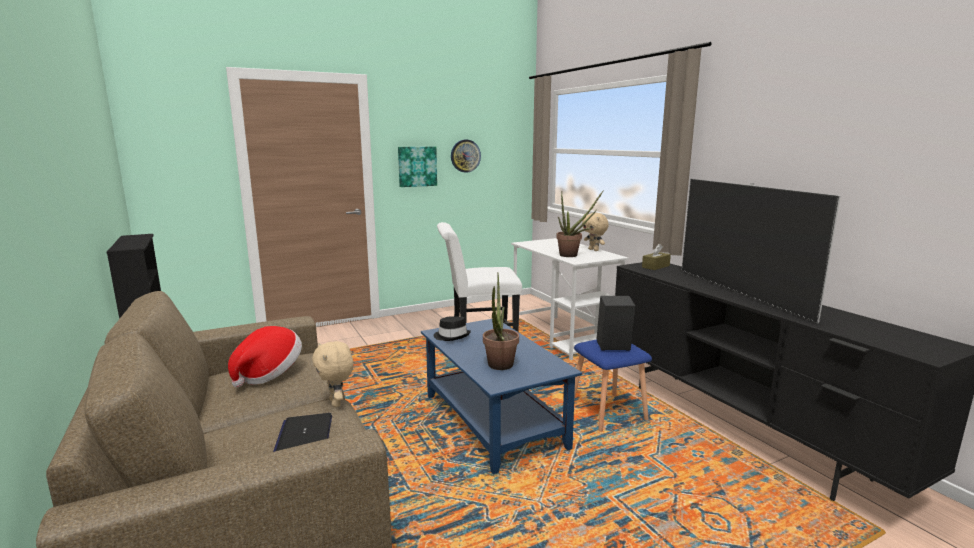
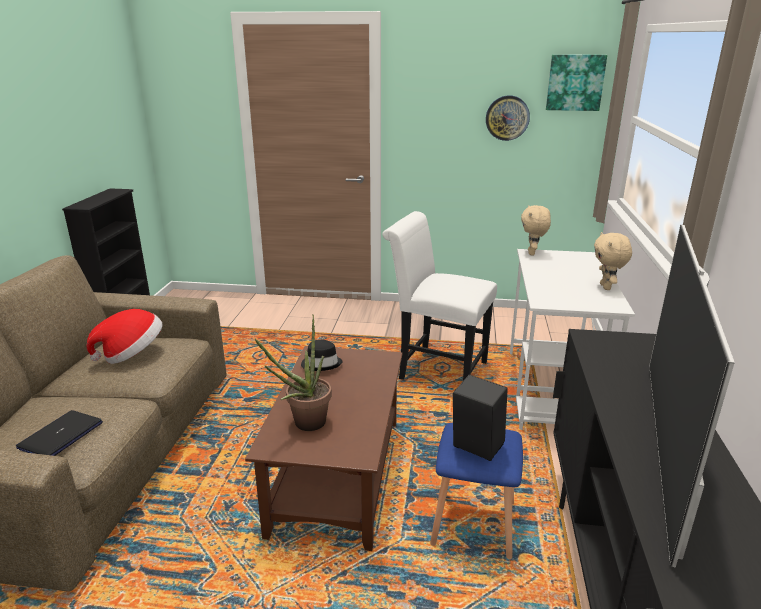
camera: 35 degrees right, 10 degrees up
beige plush toy [312,341,354,407] -> beige plush toy moved to [521,205,551,255]
picture [398,147,437,187] -> picture moved to [546,55,607,111]
blue coffee table [421,319,582,474] -> brown coffee table [245,346,403,551]
potted plant [556,190,604,257] -> none
brown tissue box [642,244,671,270] -> none

